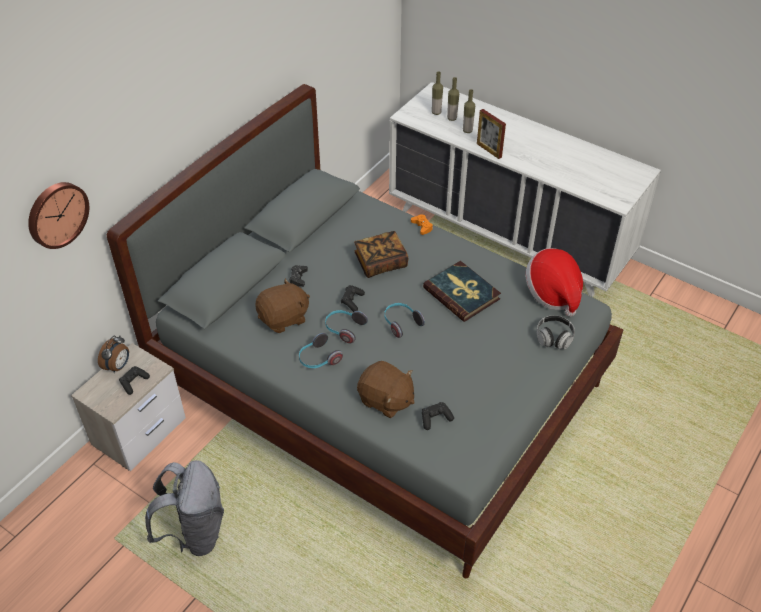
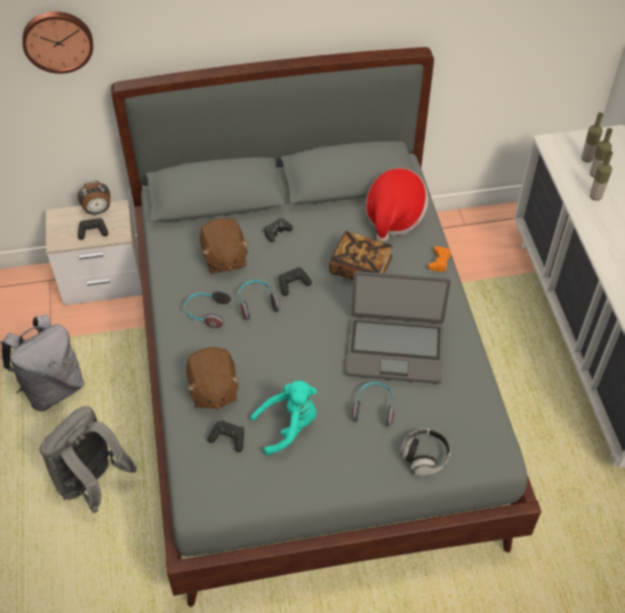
camera: 45 degrees right, 5 degrees up
brown plush toy [255,278,310,333] -> brown plush toy turned 60 degrees clockwise [199,218,249,274]
headphones [384,303,425,338] -> headphones moved to [352,382,394,427]
book [423,261,501,322] -> laptop [346,271,451,384]
picture frame [477,109,506,159] -> none
hat [526,248,583,317] -> hat moved to [366,168,428,242]
none -> grey backpack [40,406,137,513]
none -> turquoise plush toy [250,381,317,455]

